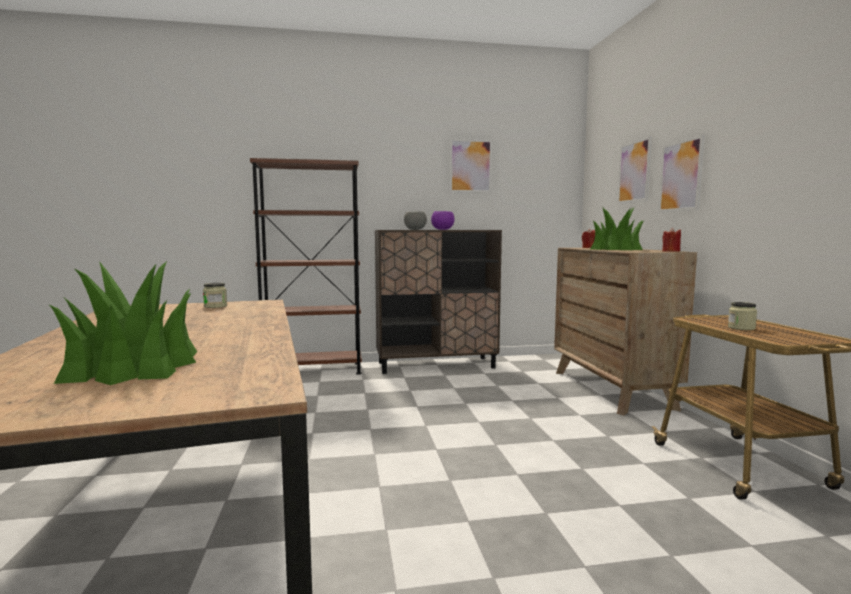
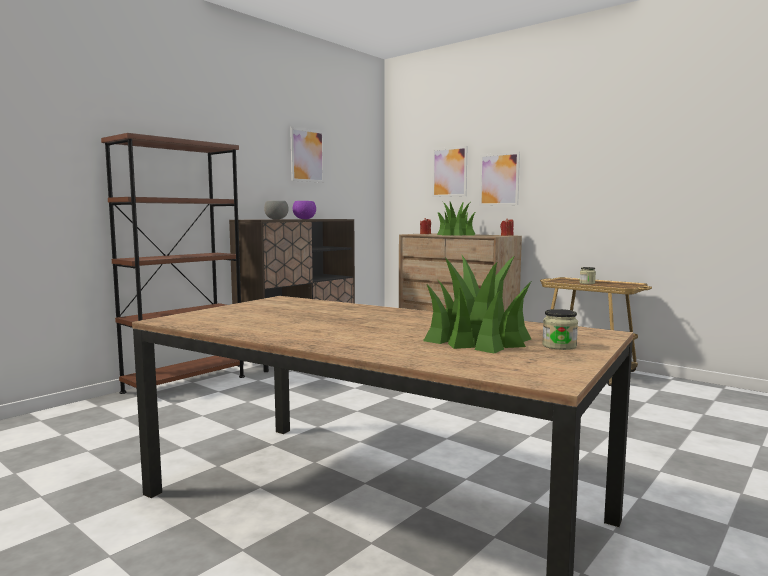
camera: 40 degrees left, 0 degrees up
jar [203,283,227,308] -> jar moved to [542,309,578,350]

